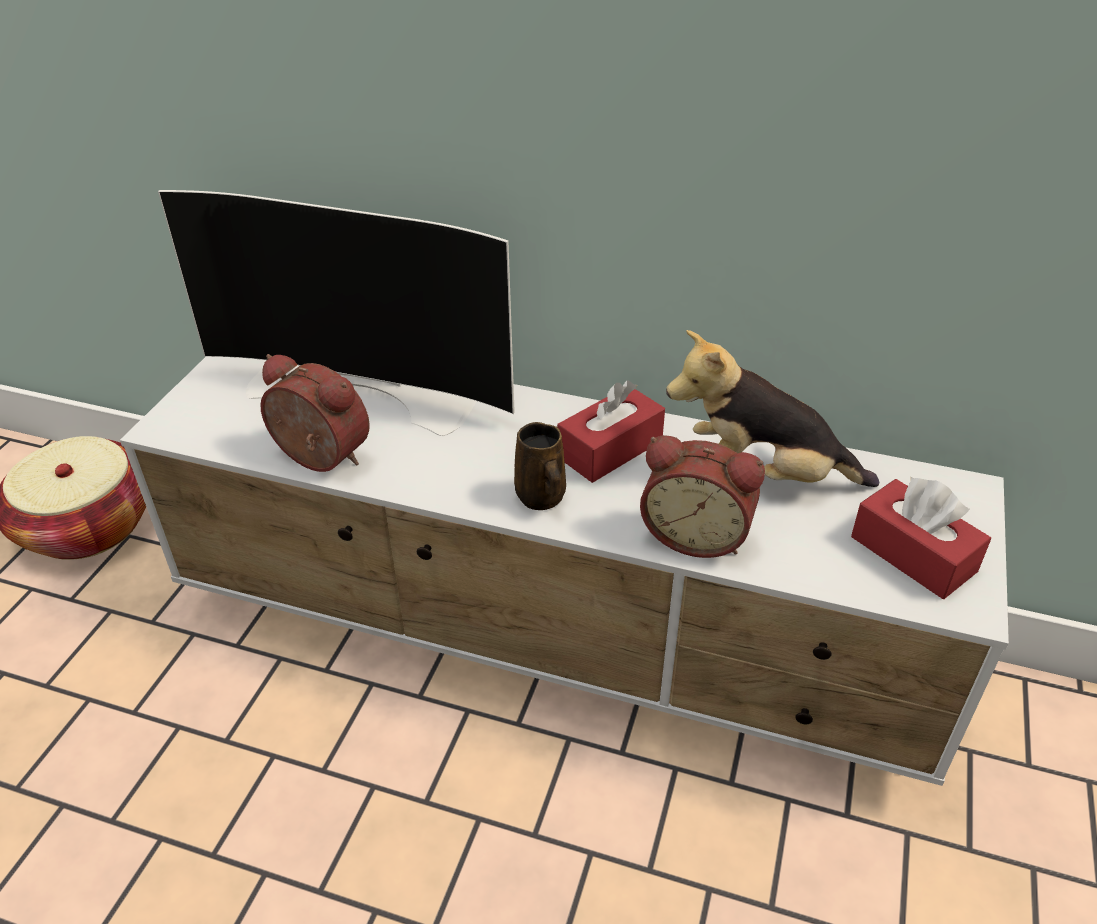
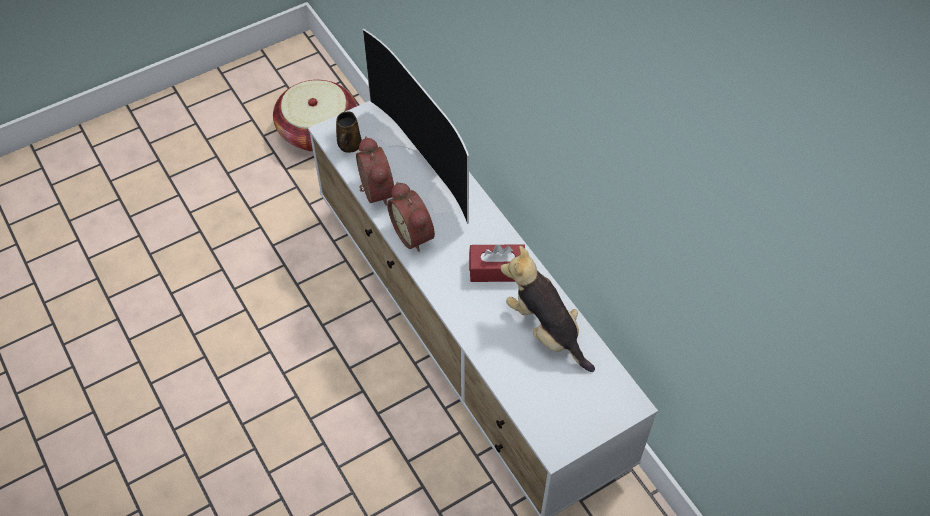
camera: 40 degrees right, 15 degrees up
brown mug [514,422,566,510] -> brown mug moved to [336,111,362,153]
alarm clock [640,435,765,558] -> alarm clock moved to [387,182,435,252]
red tissue box [851,477,991,599] -> none

